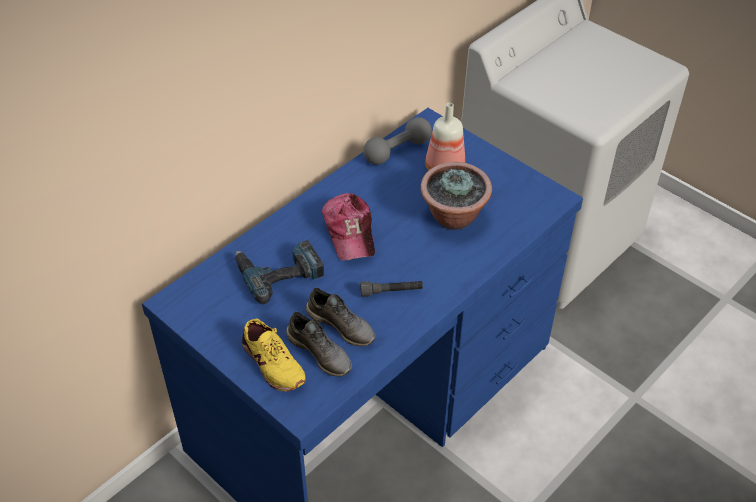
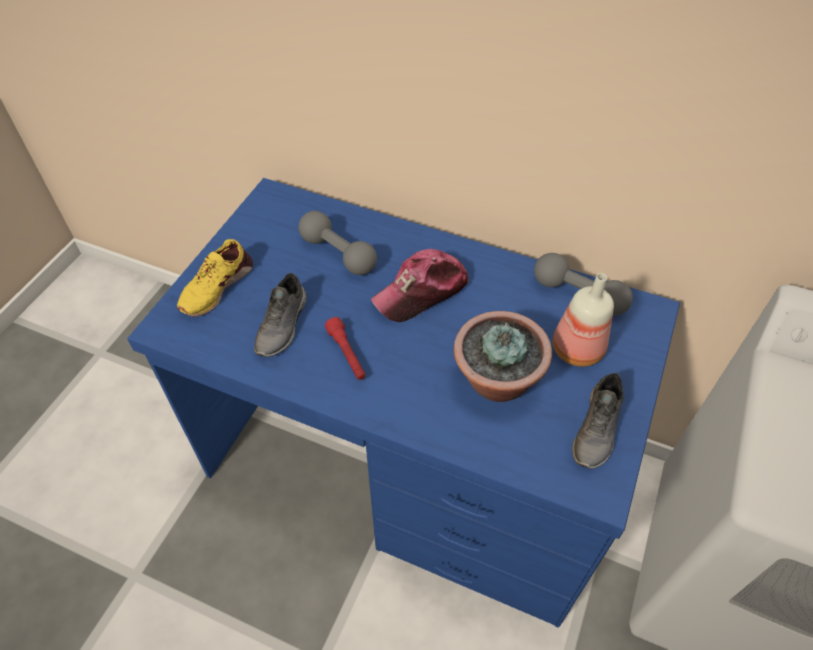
camera: 70 degrees right, 5 degrees up
power drill [235,240,324,304] -> grey dumbbell [299,211,377,275]
grey shoe [286,312,352,377] -> grey shoe moved to [572,373,623,469]
grey flashlight [360,281,423,297] -> red flashlight [325,317,366,380]

